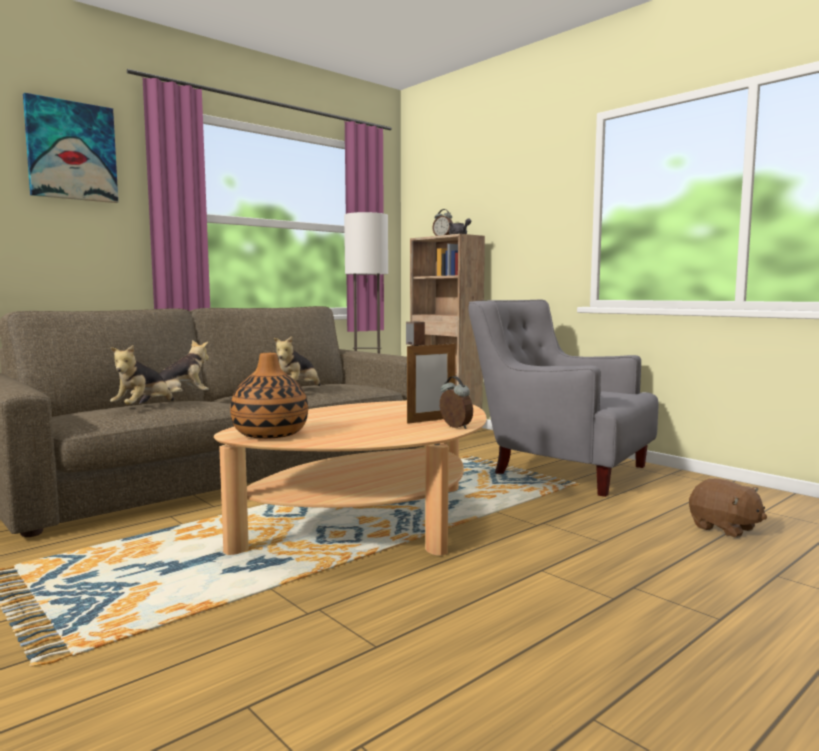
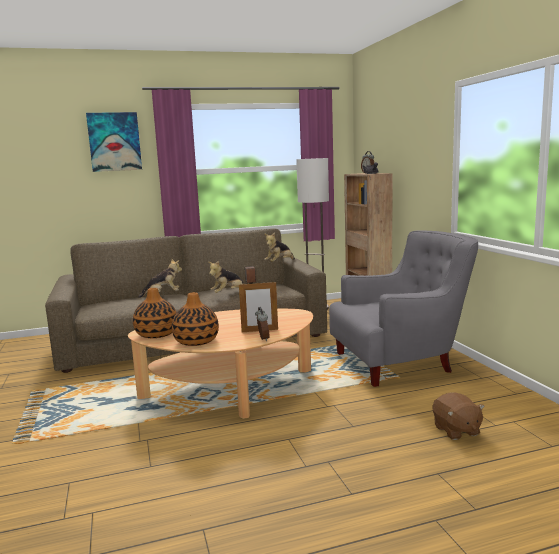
camera: 25 degrees right, 5 degrees up
plush toy [110,345,174,405] -> plush toy moved to [264,232,295,262]
grey armchair [468,300,658,497] -> grey armchair turned 105 degrees clockwise [329,230,478,387]
none -> vase [172,292,219,346]

